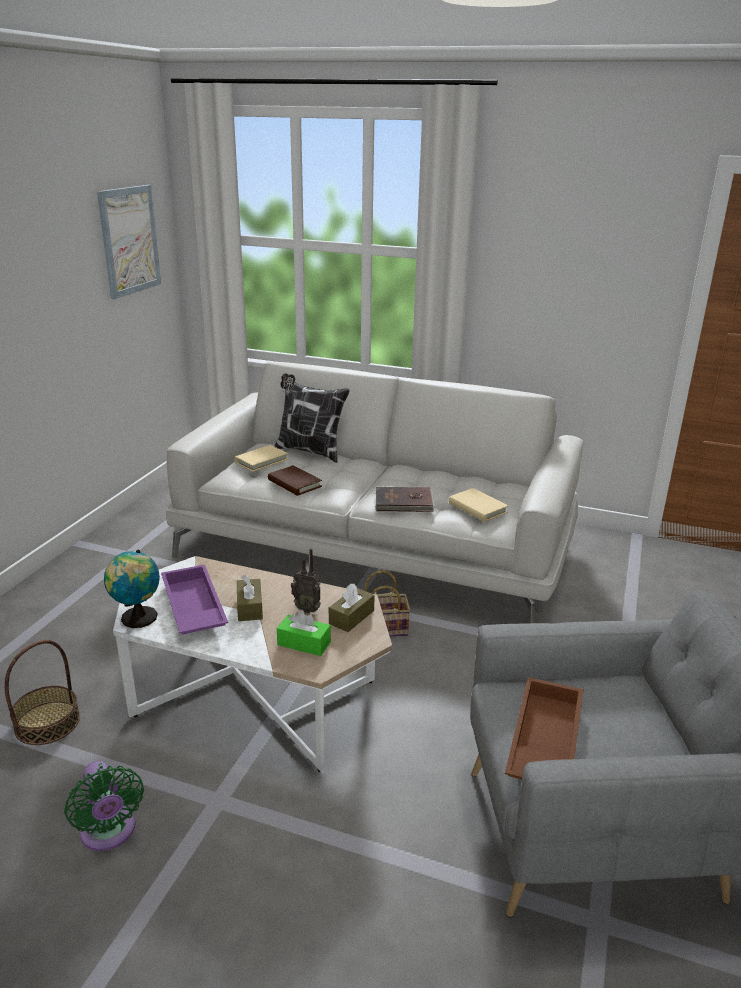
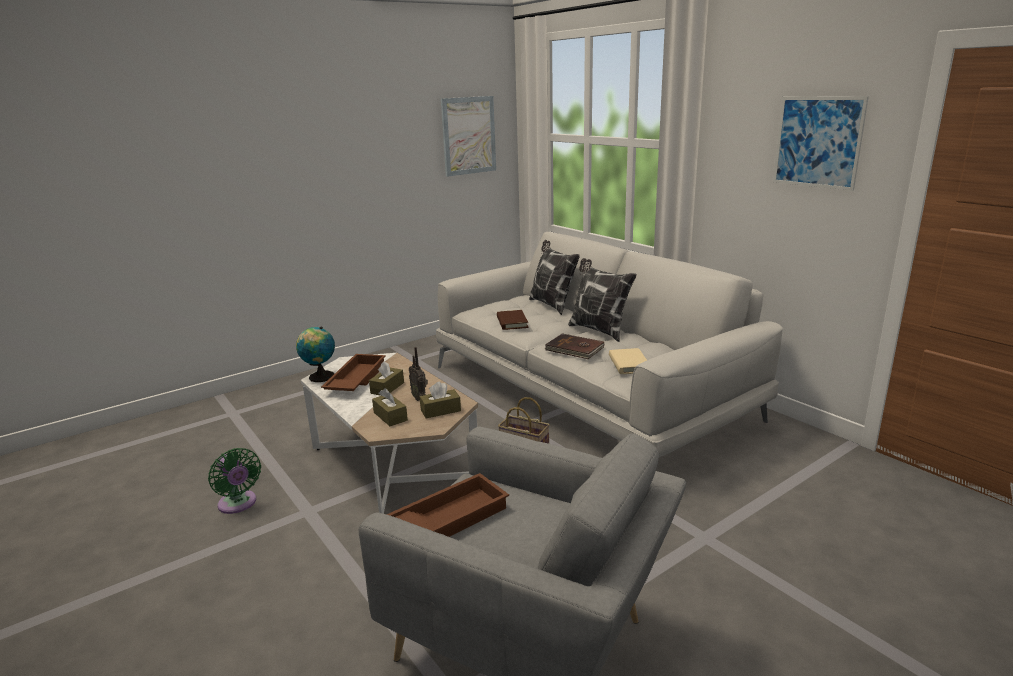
camera: 35 degrees right, 5 degrees down
basket [5,640,80,745] -> none
green fan [64,761,144,851] -> green fan turned 45 degrees counterclockwise [208,448,261,514]
purple tray [161,565,228,635] -> brown tray [321,354,386,391]
beige book [234,445,288,472] -> none
green tissue box [277,610,331,656] -> brown tissue box [372,388,408,426]
none -> pillow [568,258,637,342]
none -> picture [773,96,869,191]

